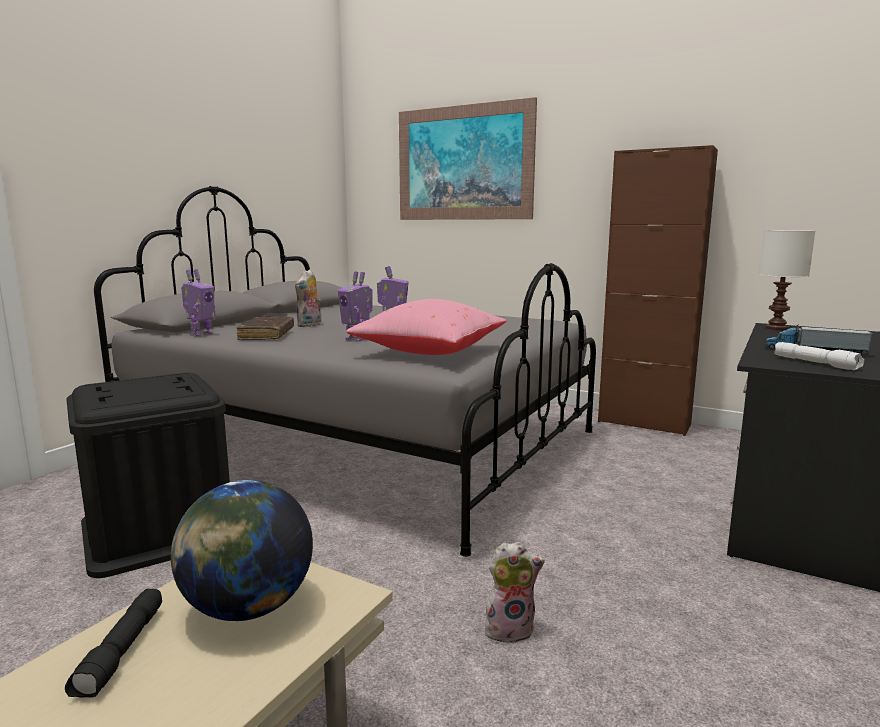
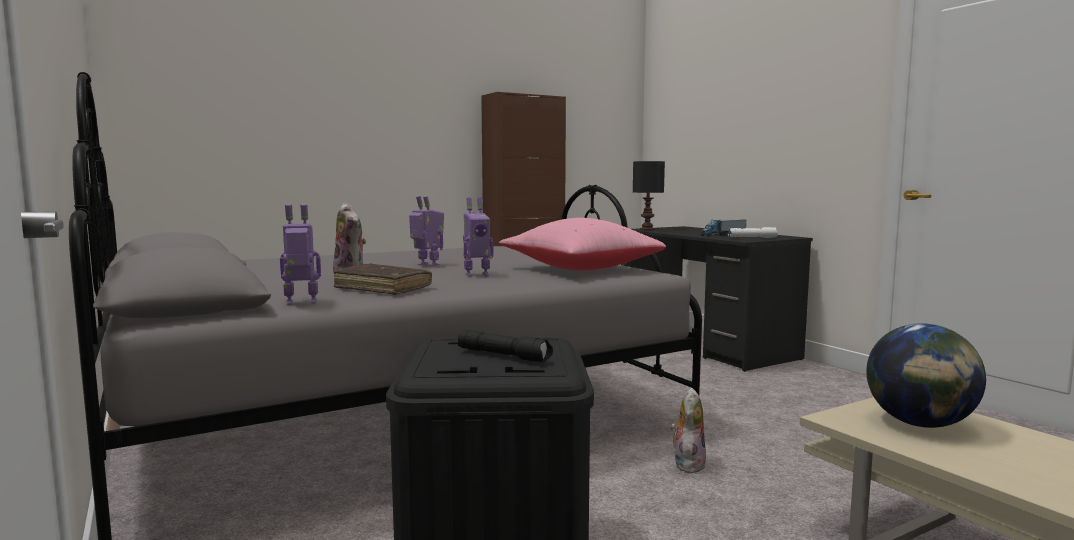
camera: 60 degrees left, 5 degrees down
black flashlight [65,589,162,697] -> black flashlight moved to [458,330,553,362]
toy robot [181,269,216,336] -> toy robot turned 75 degrees counterclockwise [280,203,321,305]
picture [399,97,537,220] -> none
plush toy [485,542,545,644] -> plush toy moved to [671,388,706,473]
white table lamp [759,230,815,330] -> black table lamp [633,161,665,230]

